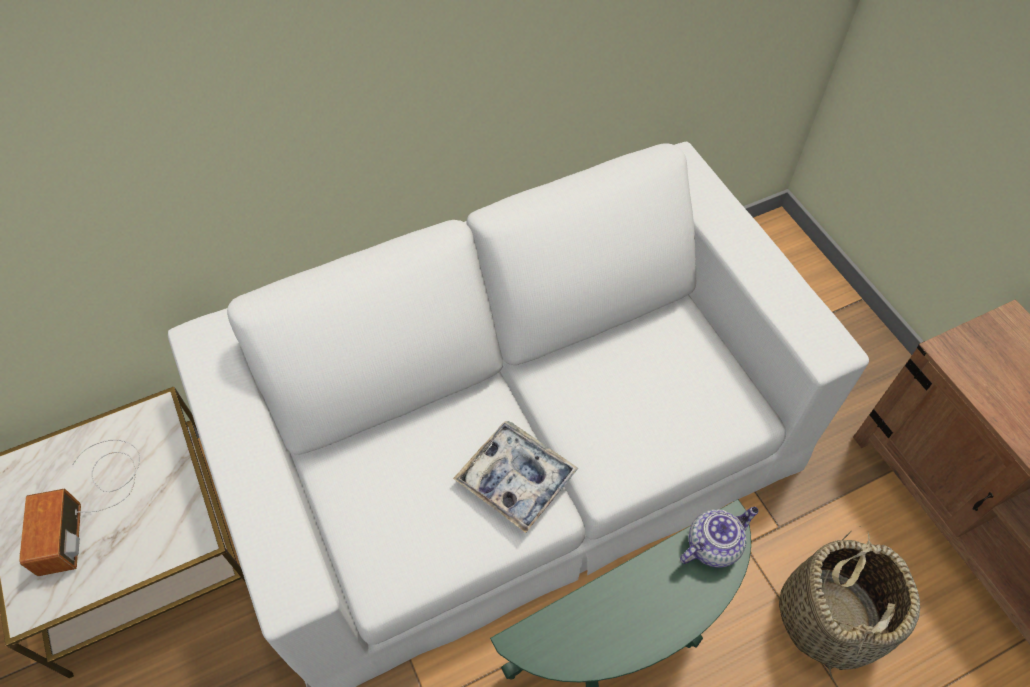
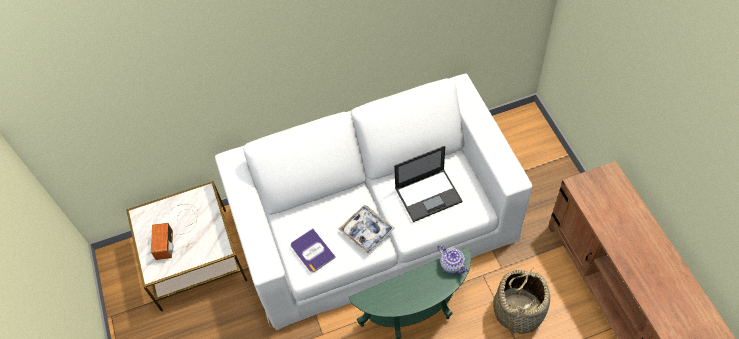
camera: 10 degrees right, 0 degrees up
teapot [680,507,759,568] -> teapot turned 75 degrees clockwise [438,244,469,274]
none -> book [291,228,336,273]
none -> laptop [394,146,463,222]

